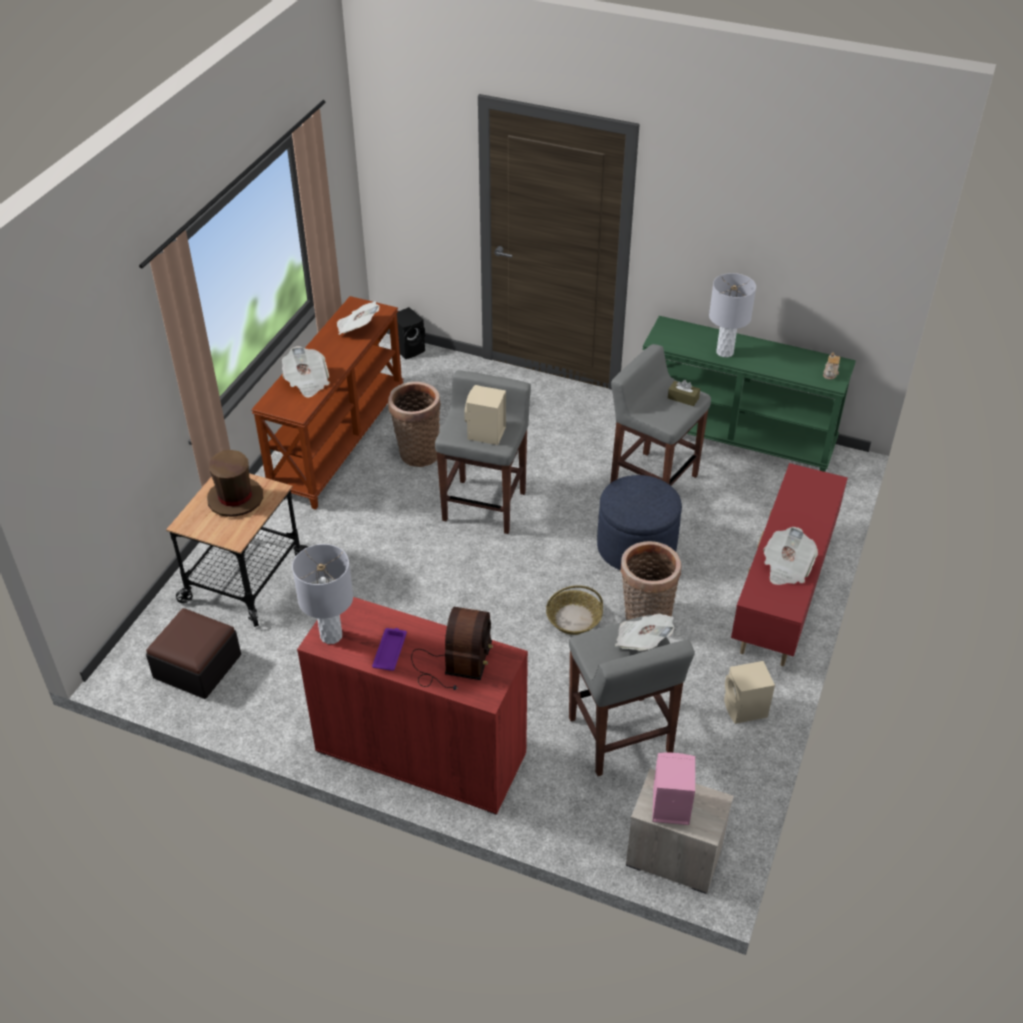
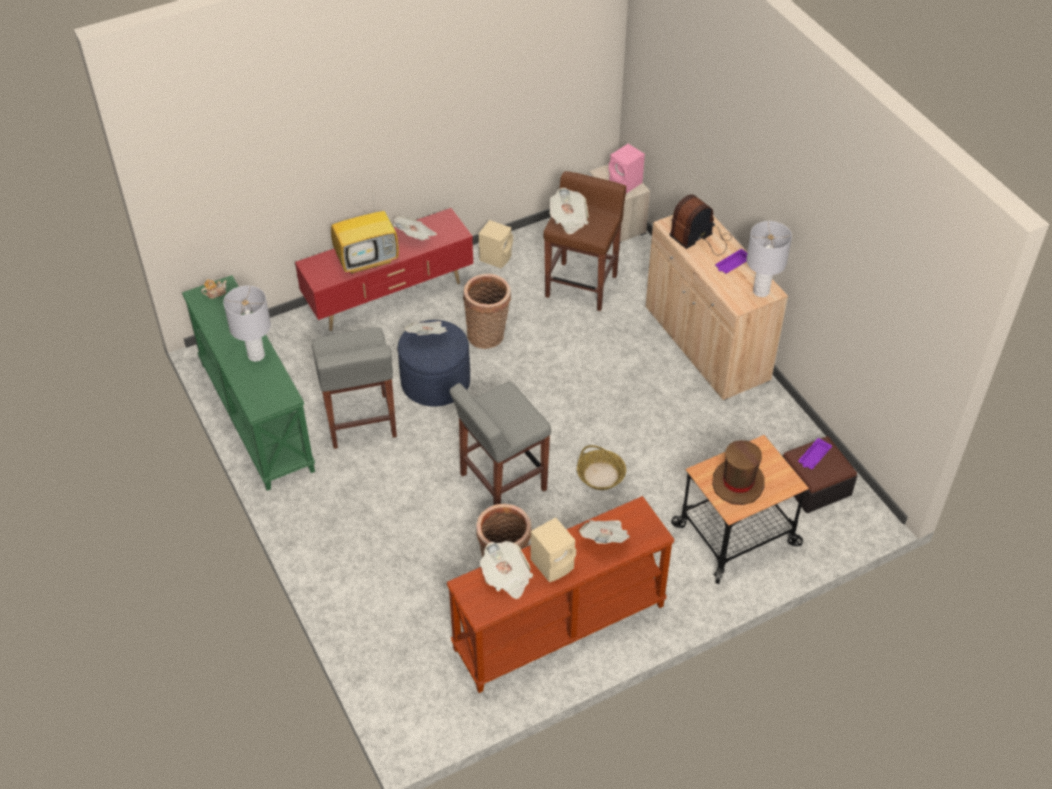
camera: 140 degrees left, 5 degrees up
red cabinet [297,597,528,815] -> beige cabinet [646,215,788,401]
black speaker [397,307,425,359] -> none
beige speaker [464,385,506,445] -> beige speaker moved to [531,517,576,582]
basket [546,585,603,635] -> basket moved to [577,445,626,490]
grey stool [569,615,695,776] -> brown stool [543,171,627,311]
brown tissue box [668,380,700,406] -> none
none -> television [331,189,399,274]
none -> newspaper [404,321,447,335]
none -> purple tray [798,438,832,469]

